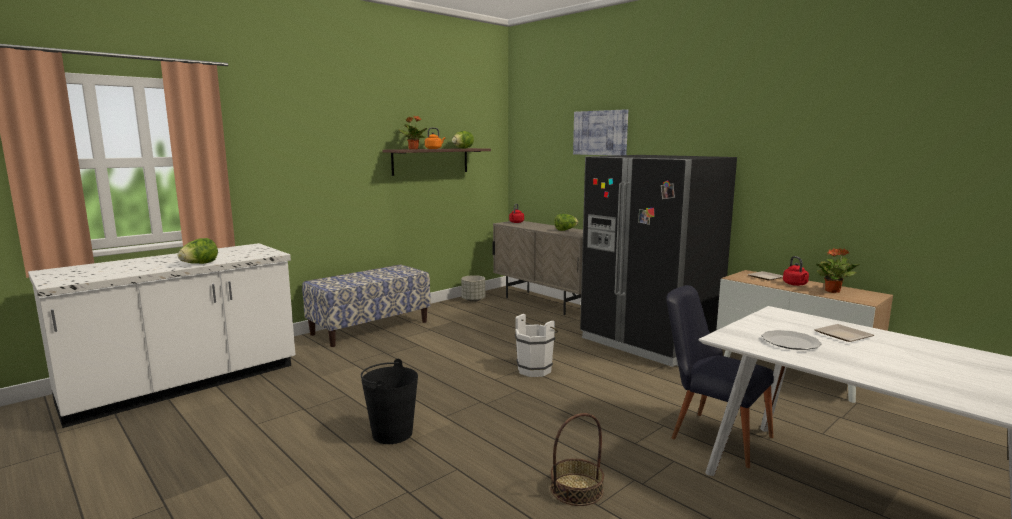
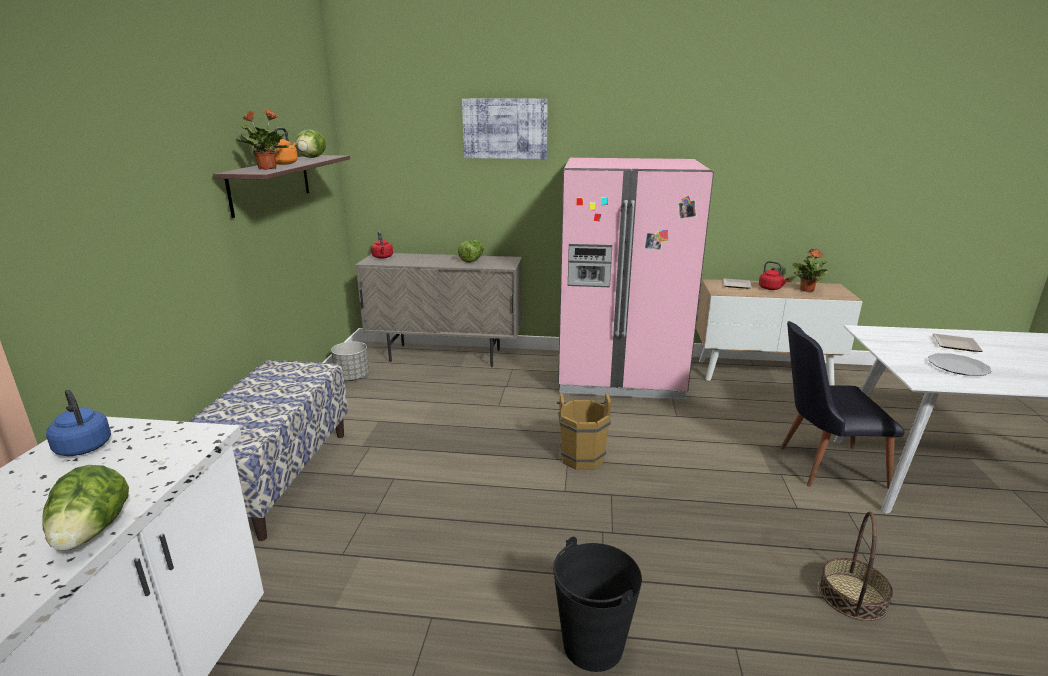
camera: 40 degrees left, 10 degrees up
white bucket [515,314,558,377] -> brown bucket [557,393,613,470]
black fridge [580,155,737,367] -> pink fridge [558,158,714,400]
none -> blue kettle [46,389,111,456]

